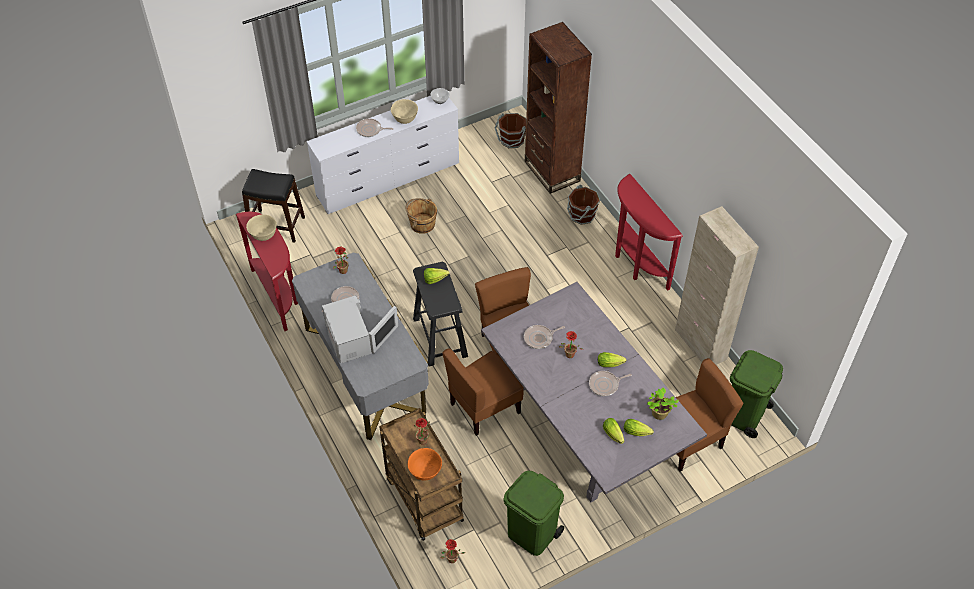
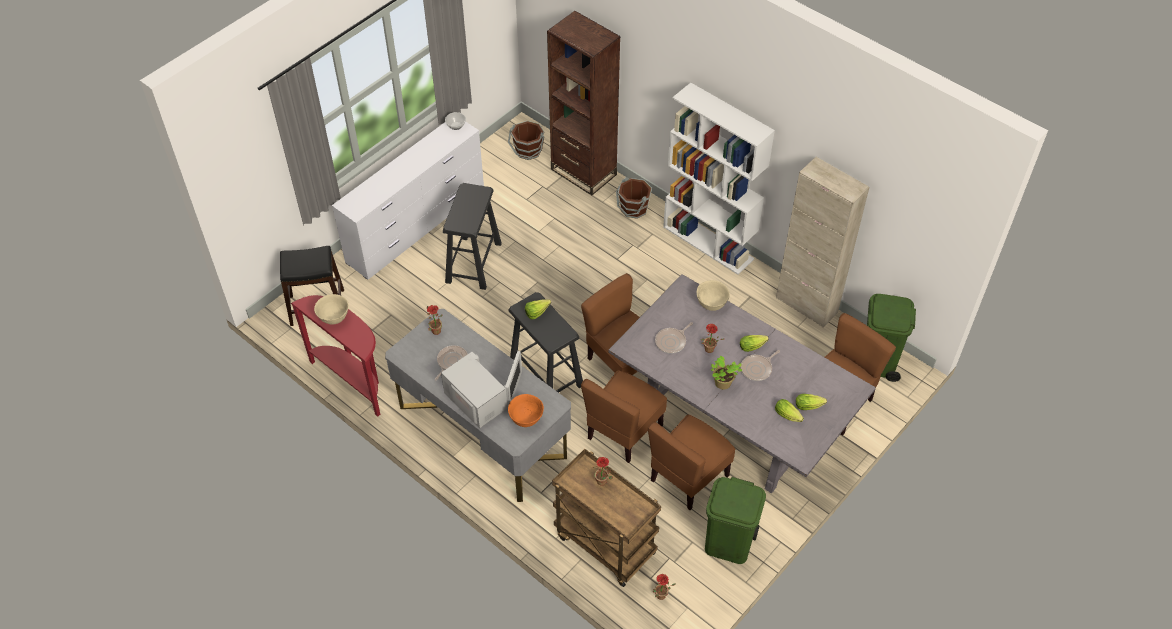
camera: 20 degrees left, 0 degrees up
frying pan [356,119,394,137] -> none
beige bowl [391,99,418,124] -> beige bowl moved to [697,280,730,311]
brown bucket [405,198,437,234] -> black stool [443,183,502,290]
orange bowl [408,448,442,481] -> orange bowl moved to [508,394,544,427]
red console table [615,174,683,291] -> white bookcase [663,83,775,275]
potted plant [647,387,679,420] -> potted plant moved to [711,355,742,390]
none -> brown chair [648,414,735,510]

